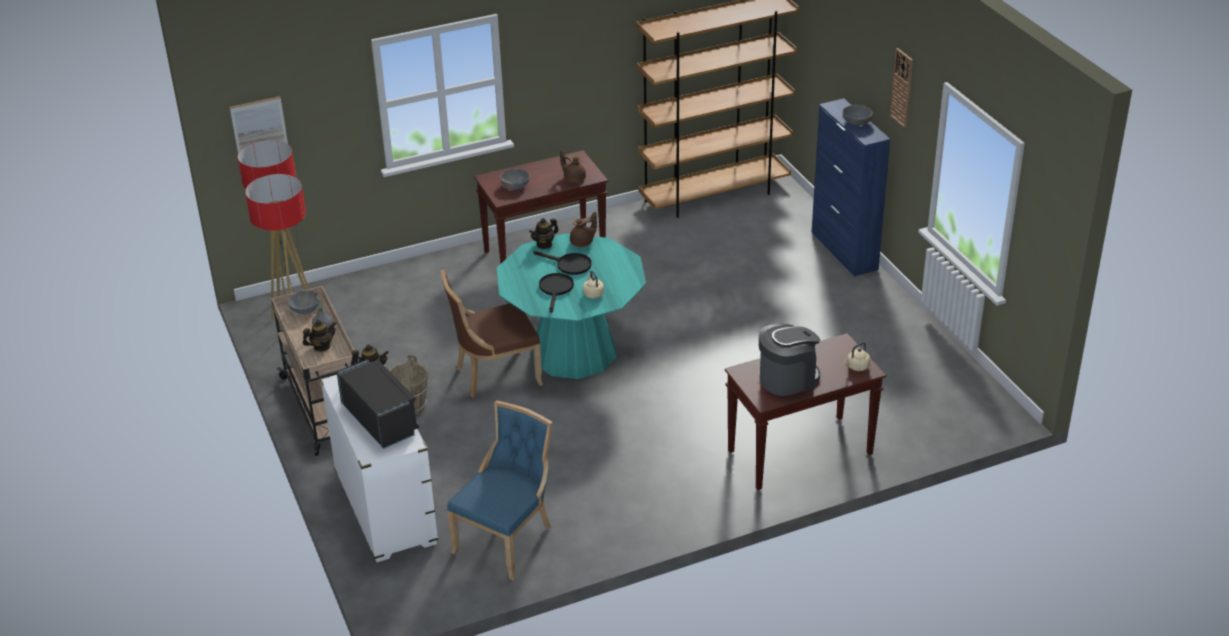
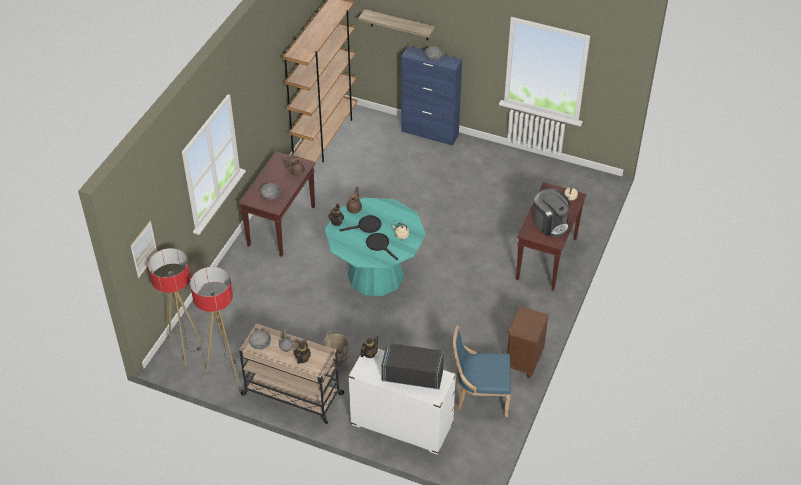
camera: 45 degrees left, 10 degrees up
brown chair [441,269,543,398] -> none
blue chair [447,401,553,580] -> blue chair turned 75 degrees counterclockwise [453,326,511,417]
coffee machine [759,323,820,396] -> coffee machine turned 120 degrees clockwise [534,188,570,237]
wall clock [890,48,913,128] -> none
none -> shelf [358,9,435,40]
none -> brown nightstand [507,307,549,378]

